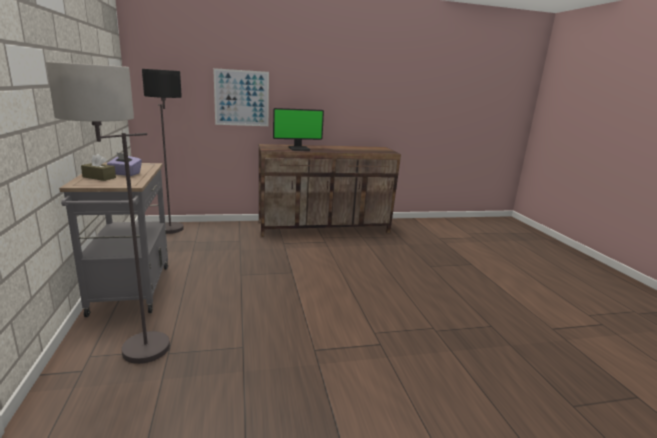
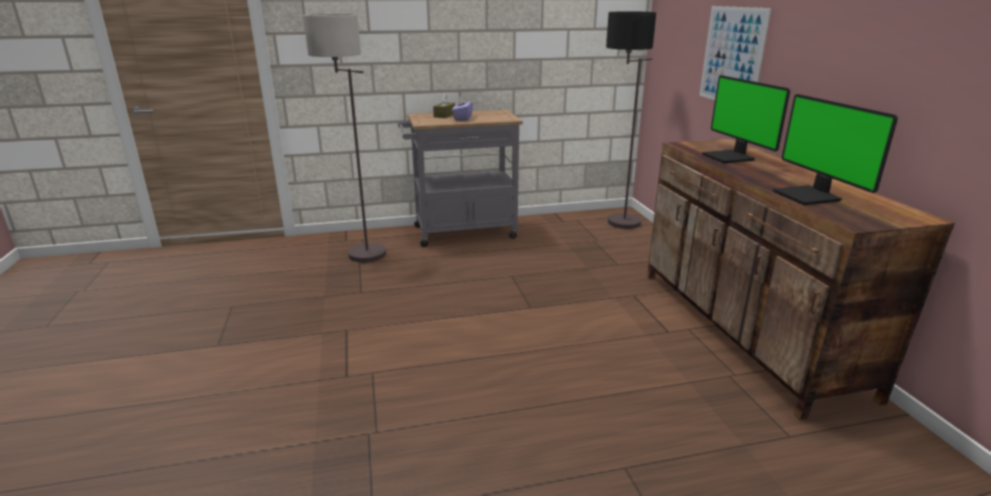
camera: 90 degrees right, 5 degrees up
none -> monitor [773,94,898,205]

